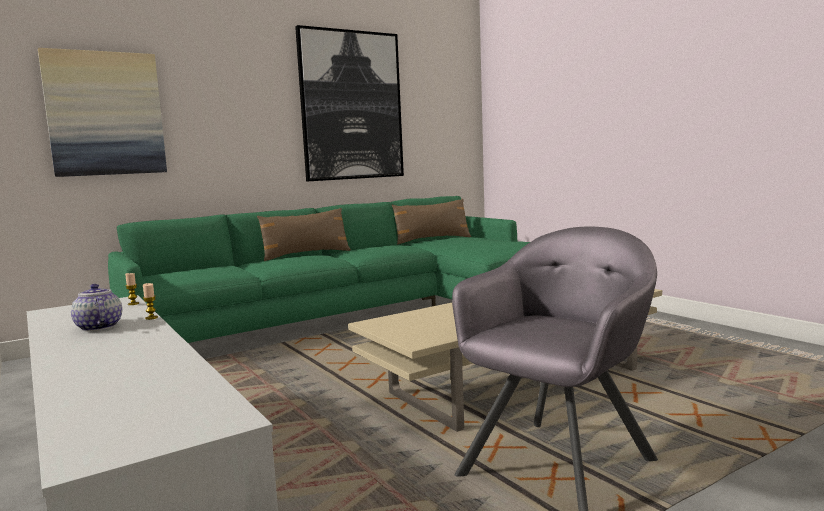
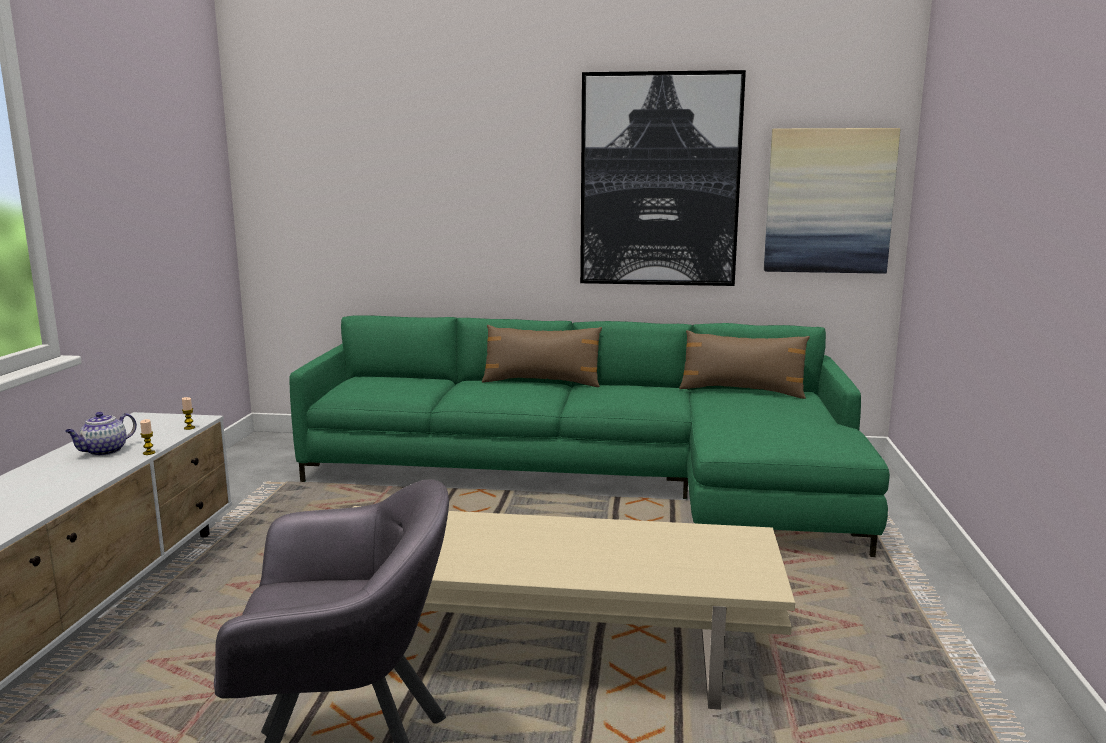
camera: 40 degrees right, 5 degrees up
picture [38,48,167,177] -> picture moved to [764,128,900,274]
teapot [71,284,122,332] -> teapot turned 150 degrees counterclockwise [65,412,137,456]

